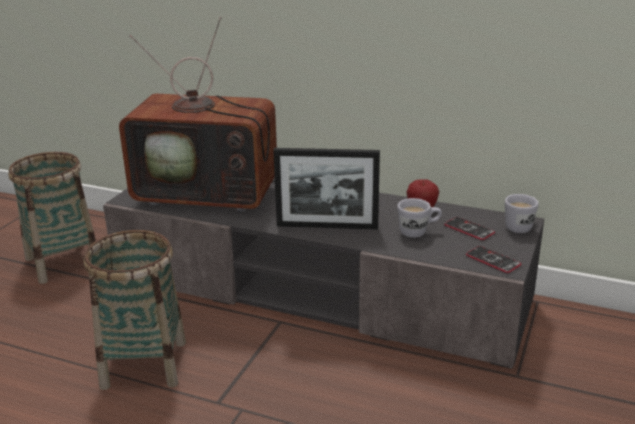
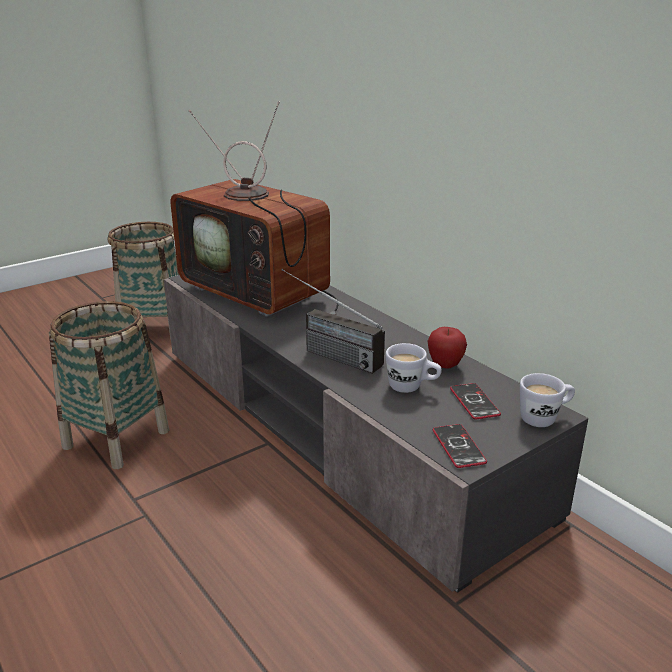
camera: 30 degrees right, 0 degrees up
picture frame [273,148,380,230] -> radio [282,269,385,374]

